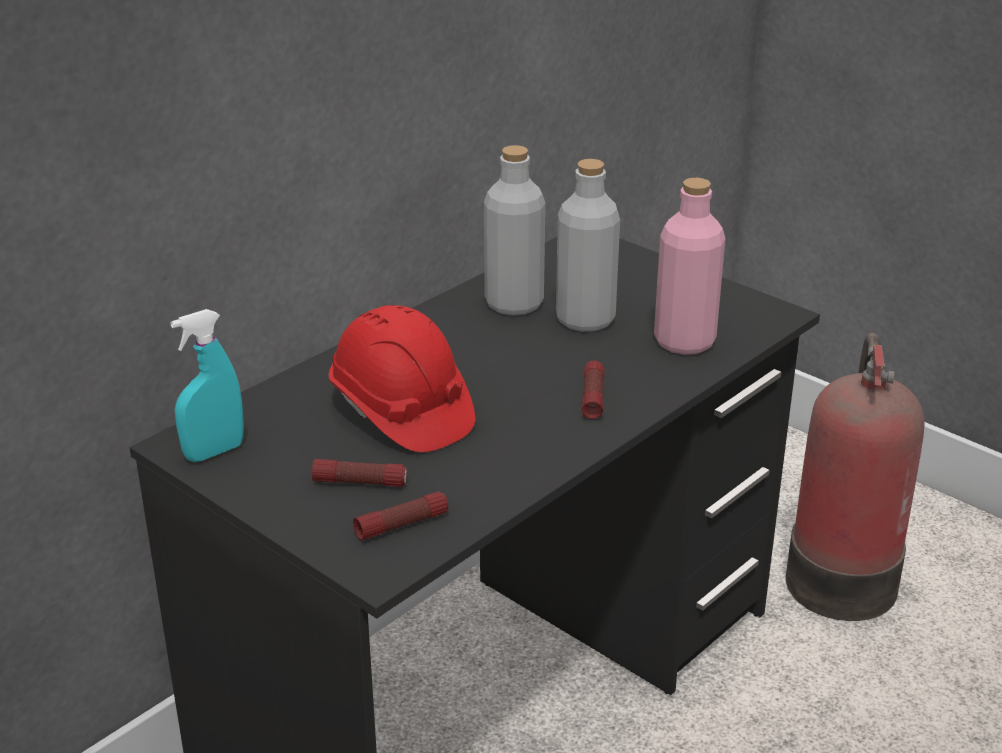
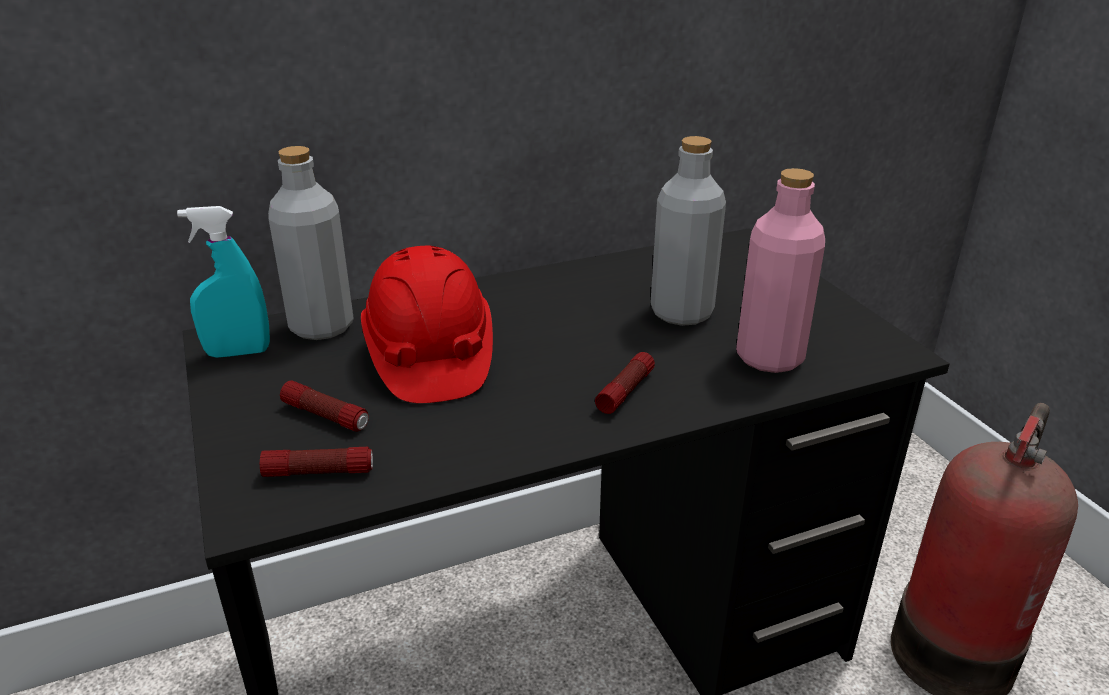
camera: 25 degrees right, 0 degrees up
grey bottle [484,145,546,316] -> grey bottle moved to [268,146,354,340]

